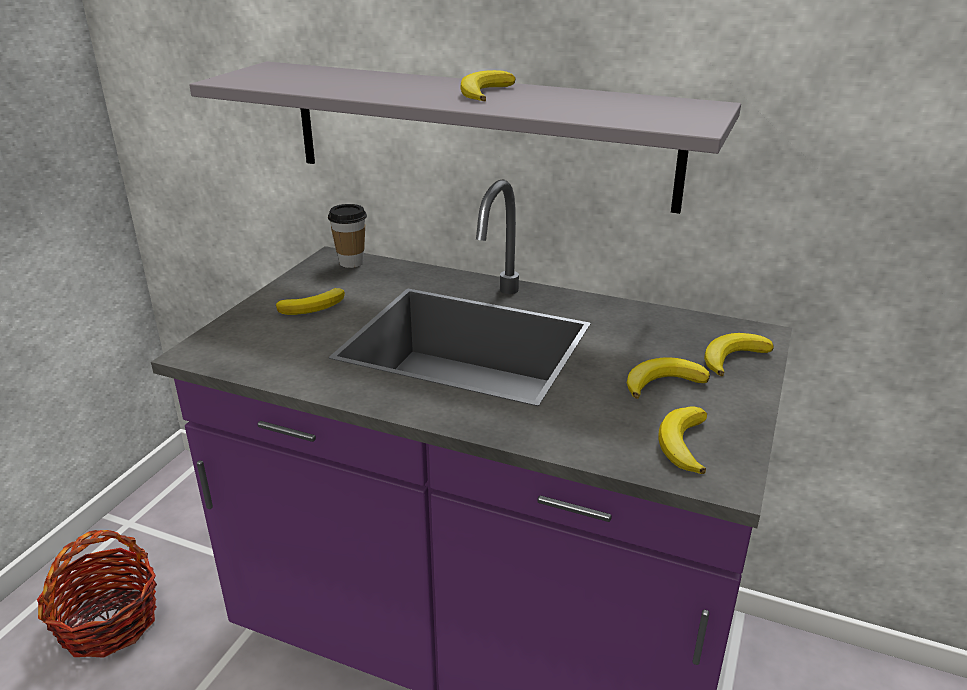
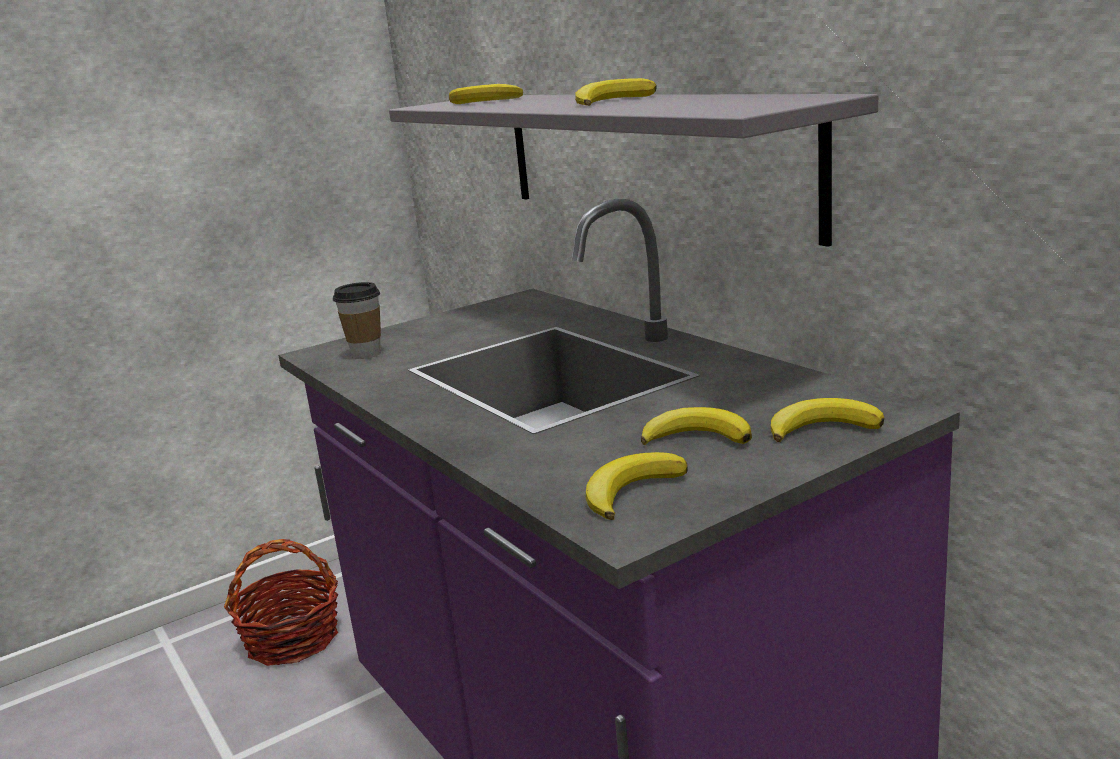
camera: 35 degrees right, 10 degrees down
banana [276,288,345,315] -> banana moved to [449,84,523,104]
cup [328,204,367,268] -> cup moved to [333,282,381,359]

